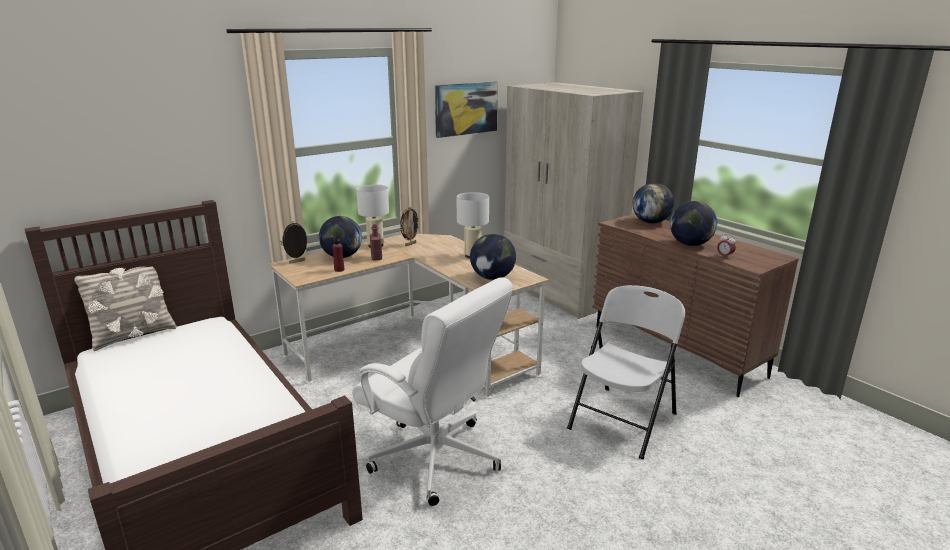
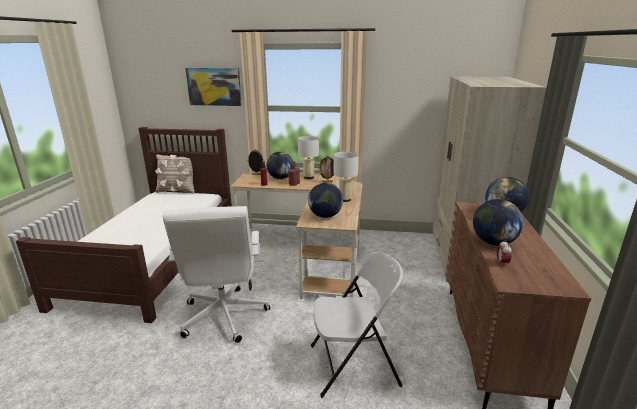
camera: 45 degrees right, 0 degrees up
picture [435,82,498,138] -> picture moved to [185,68,242,106]

